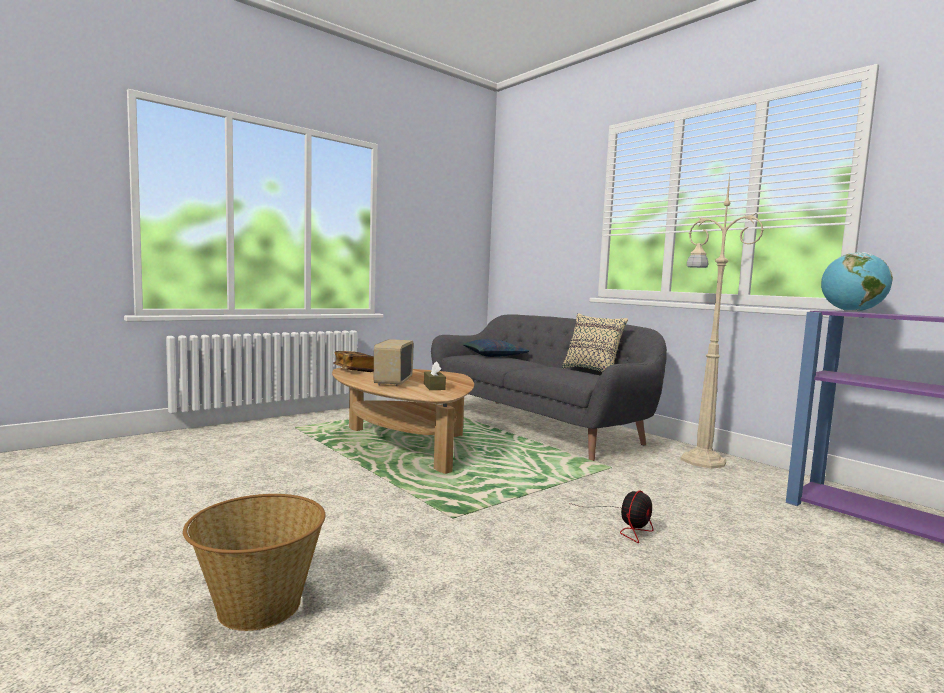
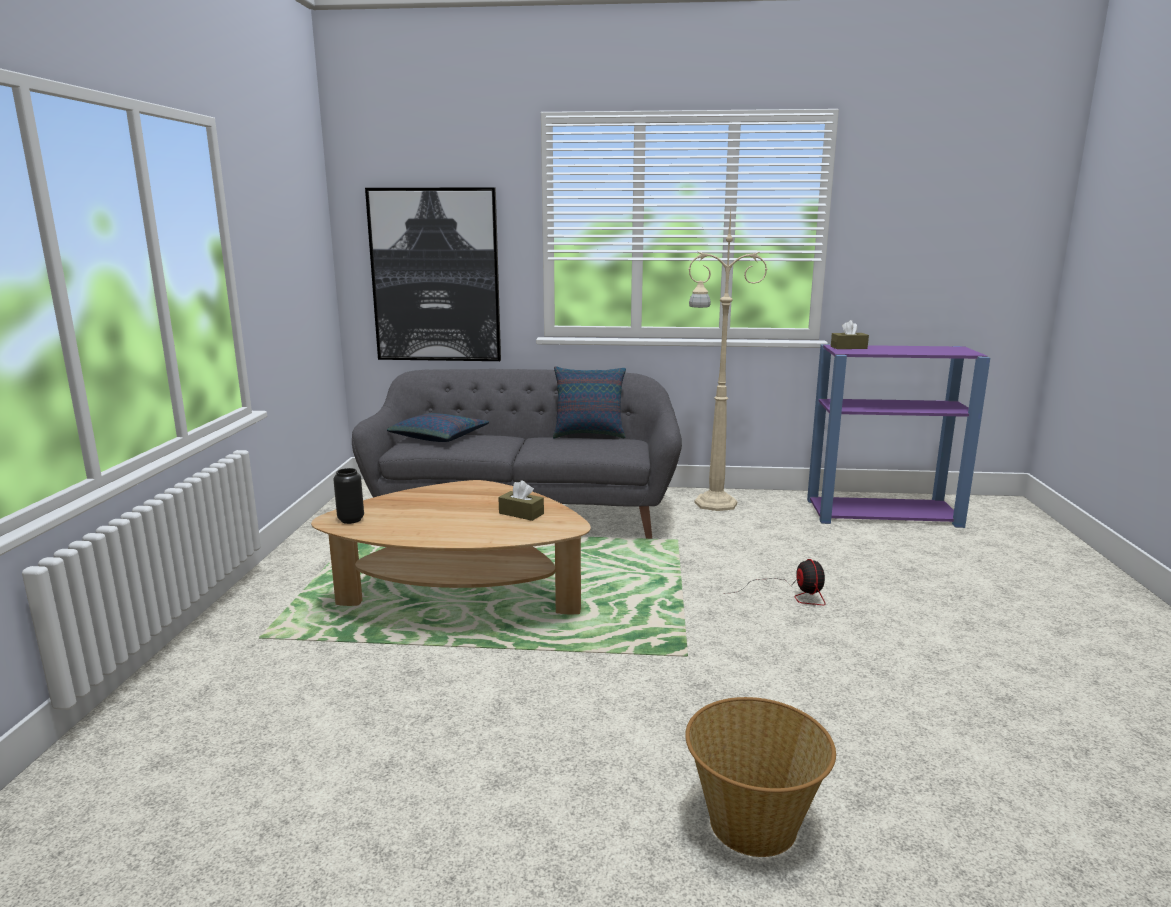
camera: 45 degrees left, 10 degrees up
book [333,351,374,372] -> black vase [333,468,364,524]
radio [374,339,413,386] -> none
beige pillow [562,313,628,372] -> blue pillow [553,366,626,438]
globe [821,252,893,312] -> brown tissue box [831,320,869,349]
none -> picture [365,187,501,361]

